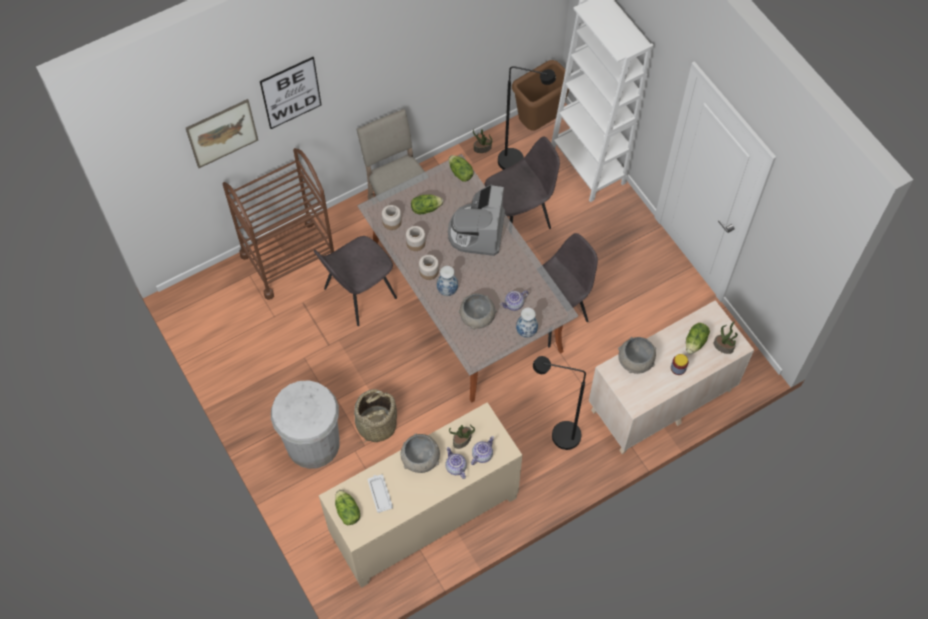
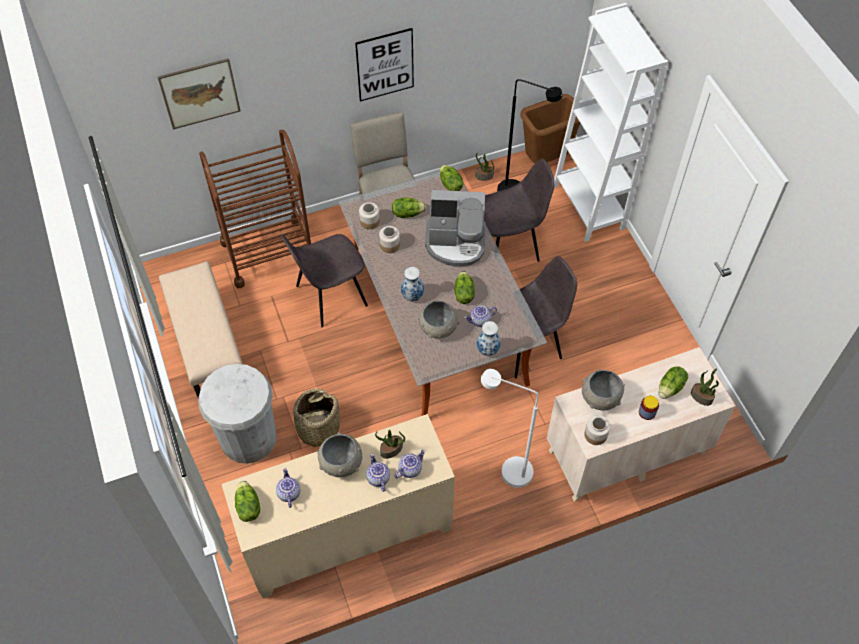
camera: 10 degrees right, 5 degrees down
picture [260,57,321,129] -> picture moved to [355,28,414,102]
white tray [368,474,393,513] -> teapot [276,468,300,508]
jar [419,255,439,280] -> jar moved to [584,415,610,445]
coffee machine [448,184,505,256] -> coffee machine turned 105 degrees counterclockwise [425,190,486,266]
black floor lamp [533,356,586,450] -> white floor lamp [481,369,539,488]
none -> beige bench [159,261,243,398]
none -> lettuce [454,271,475,304]

